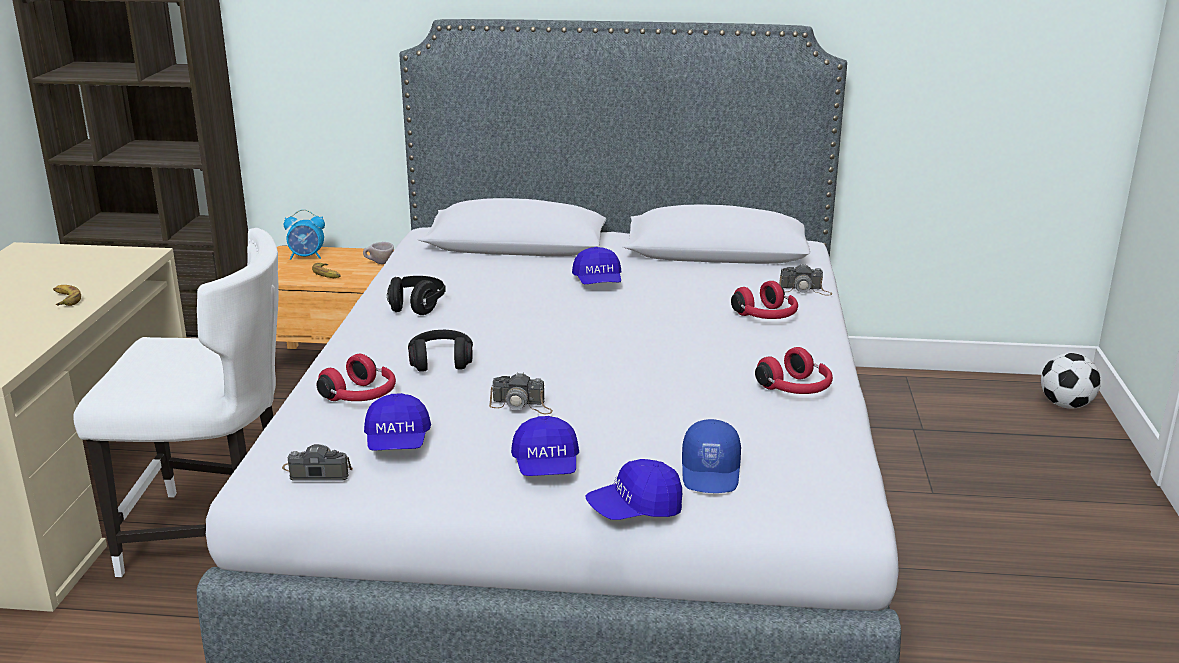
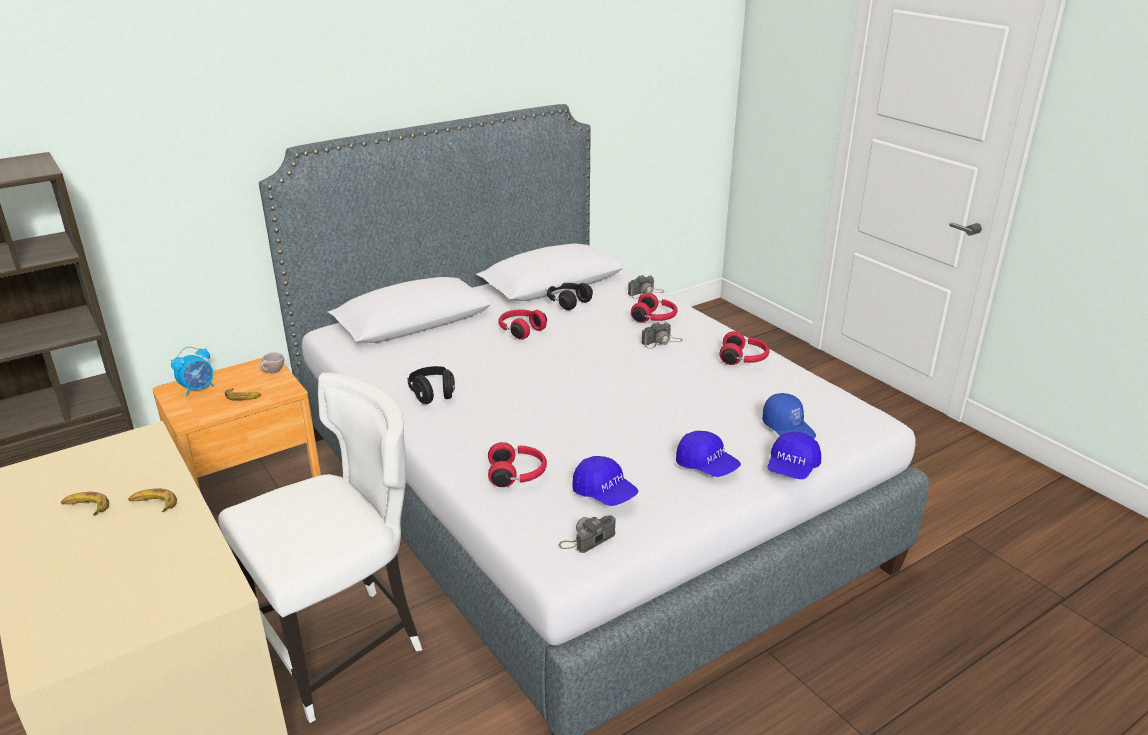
camera: 40 degrees left, 5 degrees up
black headphones [408,330,473,372] -> black headphones moved to [547,283,593,310]
camera [489,372,553,414] -> camera moved to [642,322,683,349]
blue cap [572,247,622,284] -> red headphones [498,309,547,340]
football [1041,353,1101,409] -> none
none -> banana [61,492,109,516]

